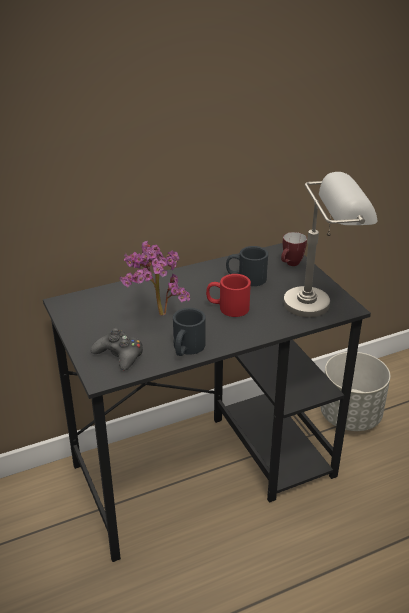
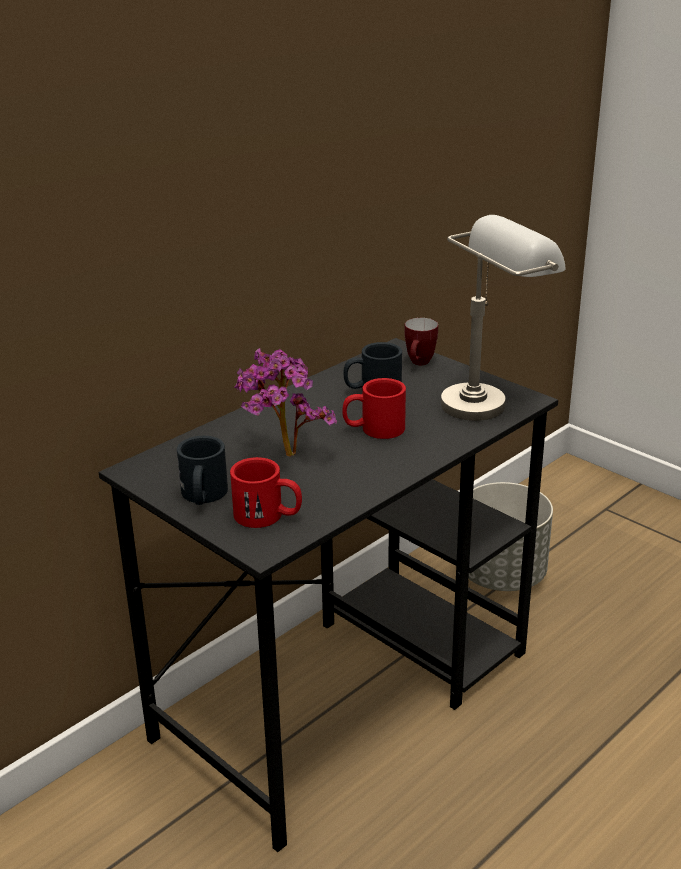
camera: 20 degrees left, 5 degrees down
black game controller [91,328,143,371] -> red mug [230,457,302,528]
black mug [173,308,206,356] -> black mug moved to [177,436,228,505]

